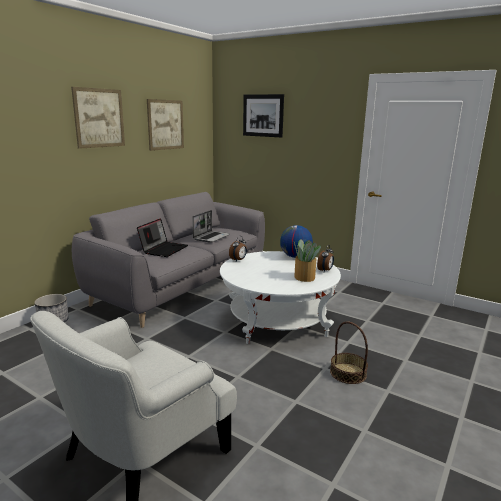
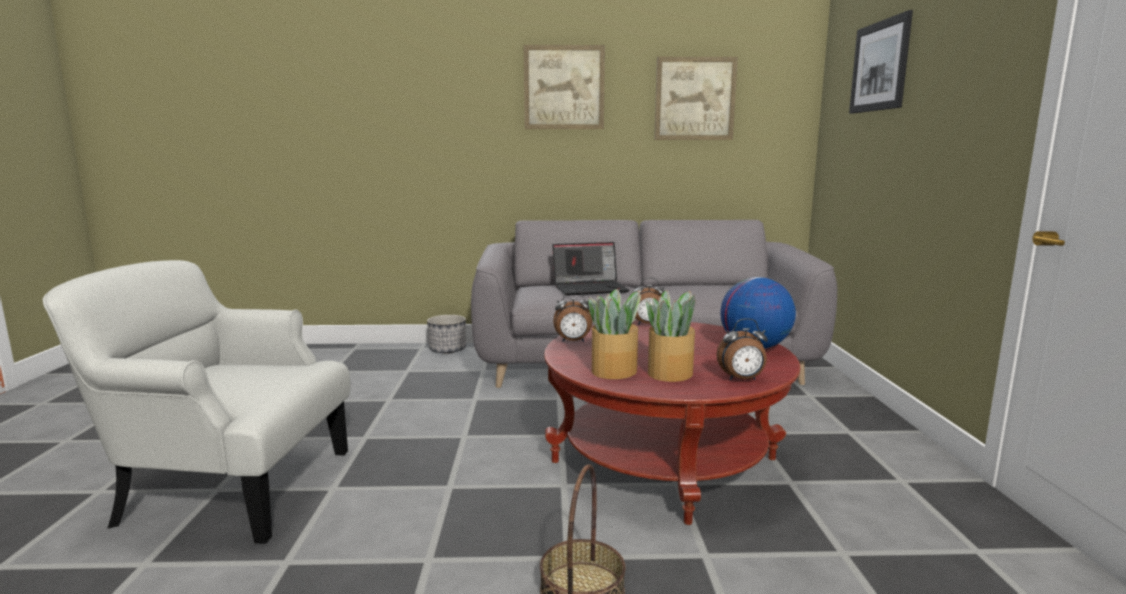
camera: 55 degrees right, 5 degrees down
laptop [192,210,230,243] -> none
white coffee table [220,251,341,344] -> red coffee table [544,320,801,525]
none -> alarm clock [553,290,593,342]
none -> potted plant [589,289,641,379]

